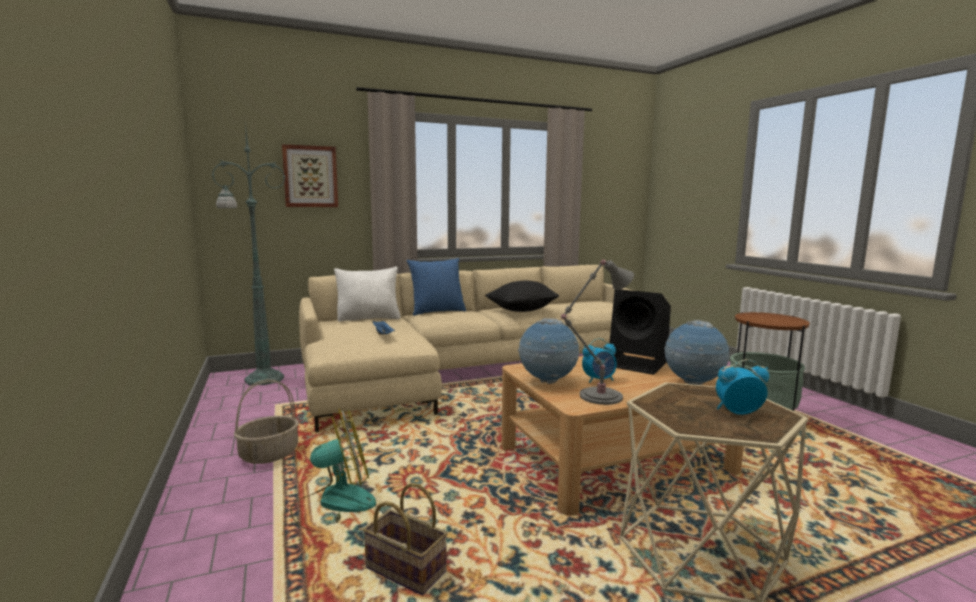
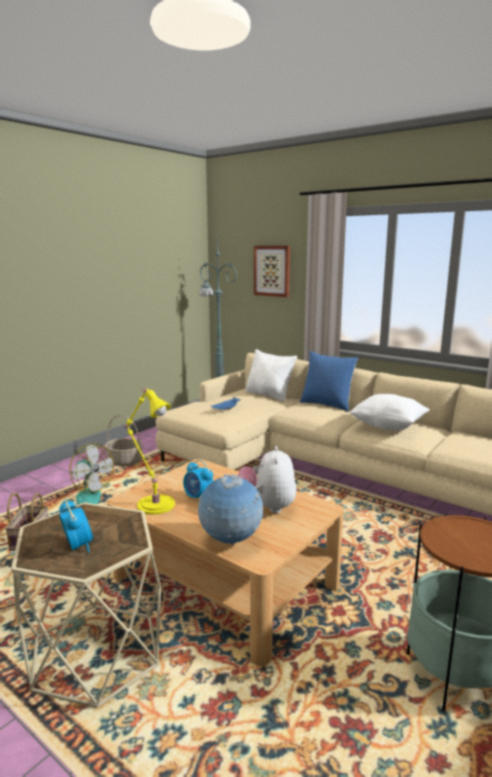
camera: 60 degrees right, 5 degrees up
black pillow [485,281,559,312] -> white pillow [349,394,430,430]
globe [518,318,579,384] -> none
grey table lamp [561,260,634,405] -> yellow table lamp [123,388,175,515]
black speaker [609,289,671,375] -> plush toy [238,446,296,514]

